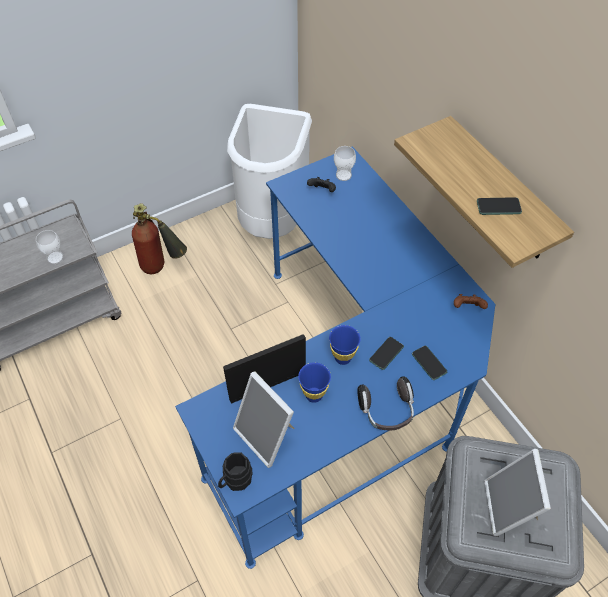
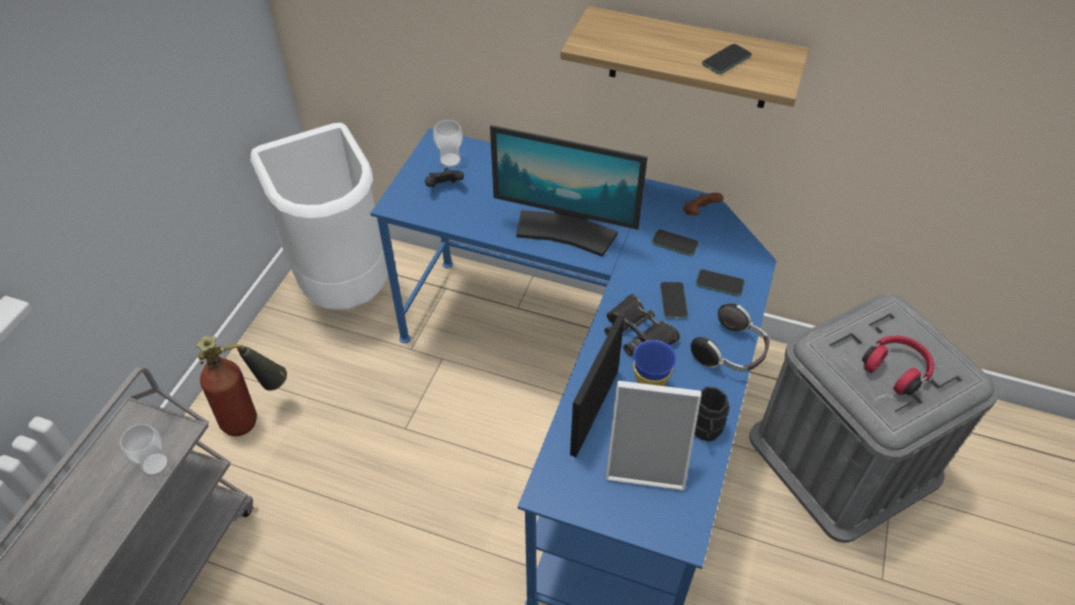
camera: 40 degrees left, 5 degrees down
black mug [218,452,253,491] -> black mug moved to [694,386,730,442]
blue cup [329,325,361,365] -> black binoculars [604,294,680,357]
picture frame [484,449,551,536] -> red headphones [862,336,934,395]
none -> monitor [490,125,648,257]
none -> phone [651,229,699,256]

